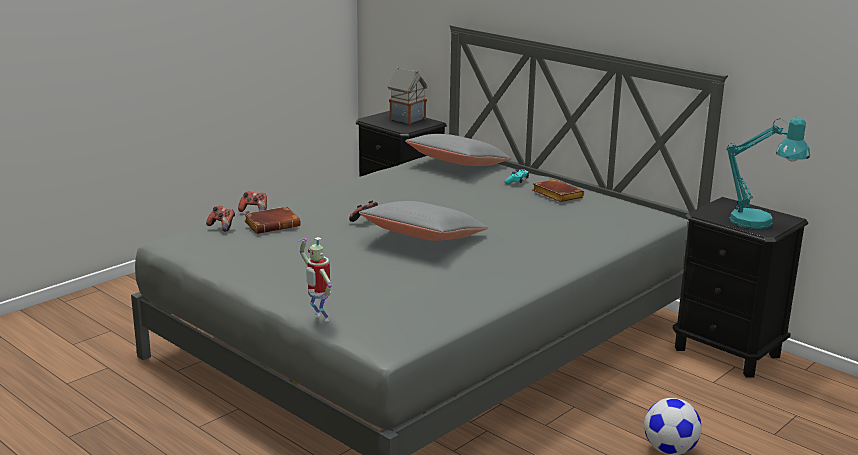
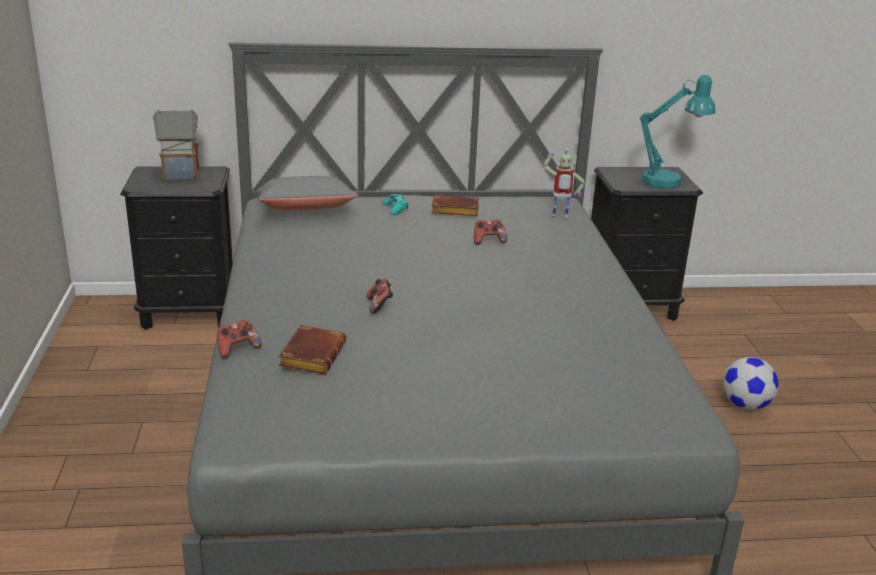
camera: 50 degrees left, 5 degrees up
game controller [206,206,235,232] -> game controller moved to [474,219,507,245]
toy robot [299,237,332,322] -> toy robot moved to [543,148,585,217]
grey pillow [359,201,488,241] -> none

